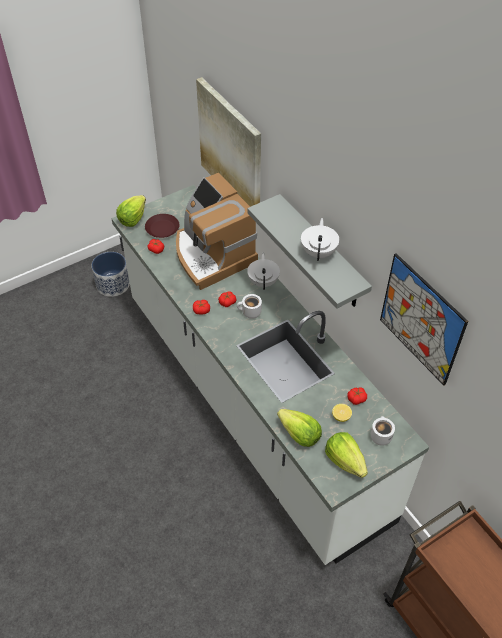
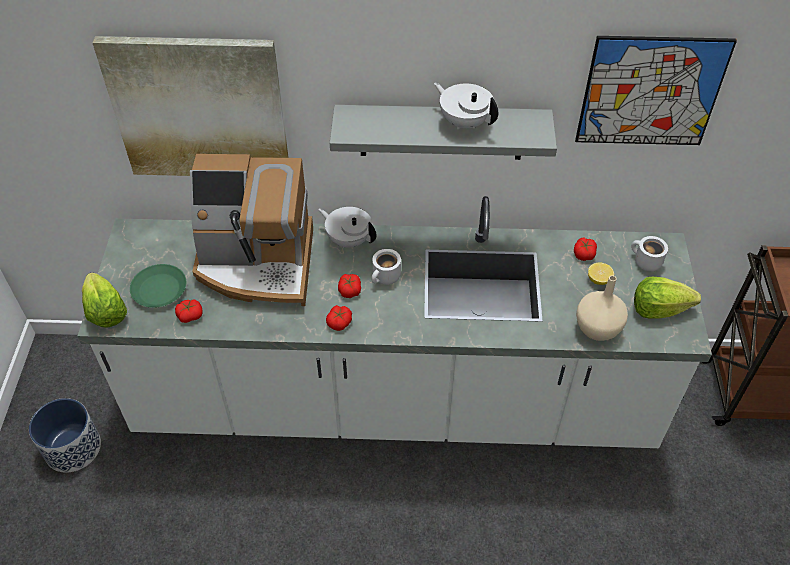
camera: 55 degrees left, 0 degrees up
brown plate [145,214,179,238] -> green plate [130,264,186,308]
lettuce [277,409,322,447] -> beige vase [576,275,628,341]

